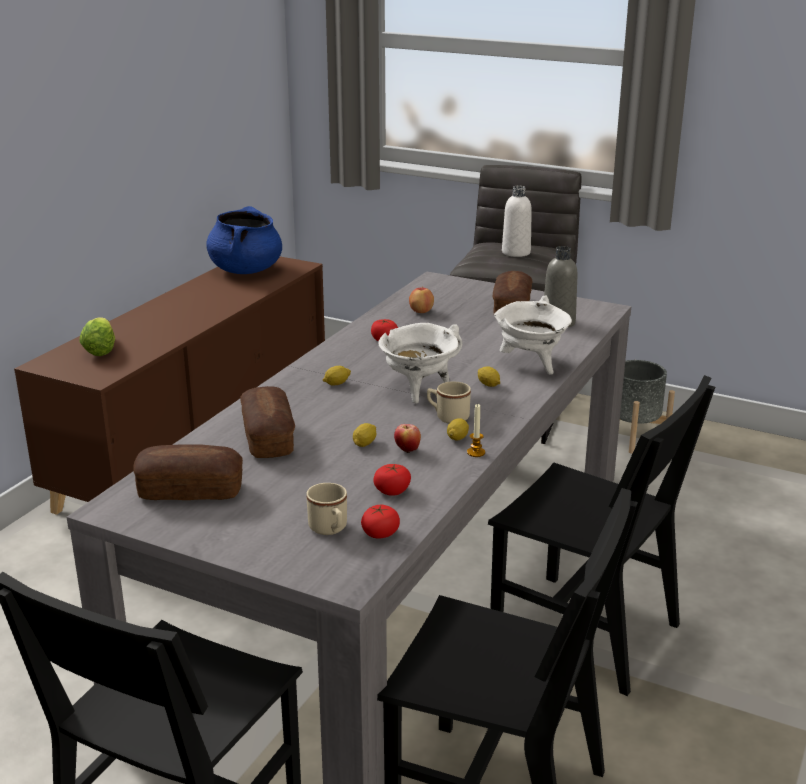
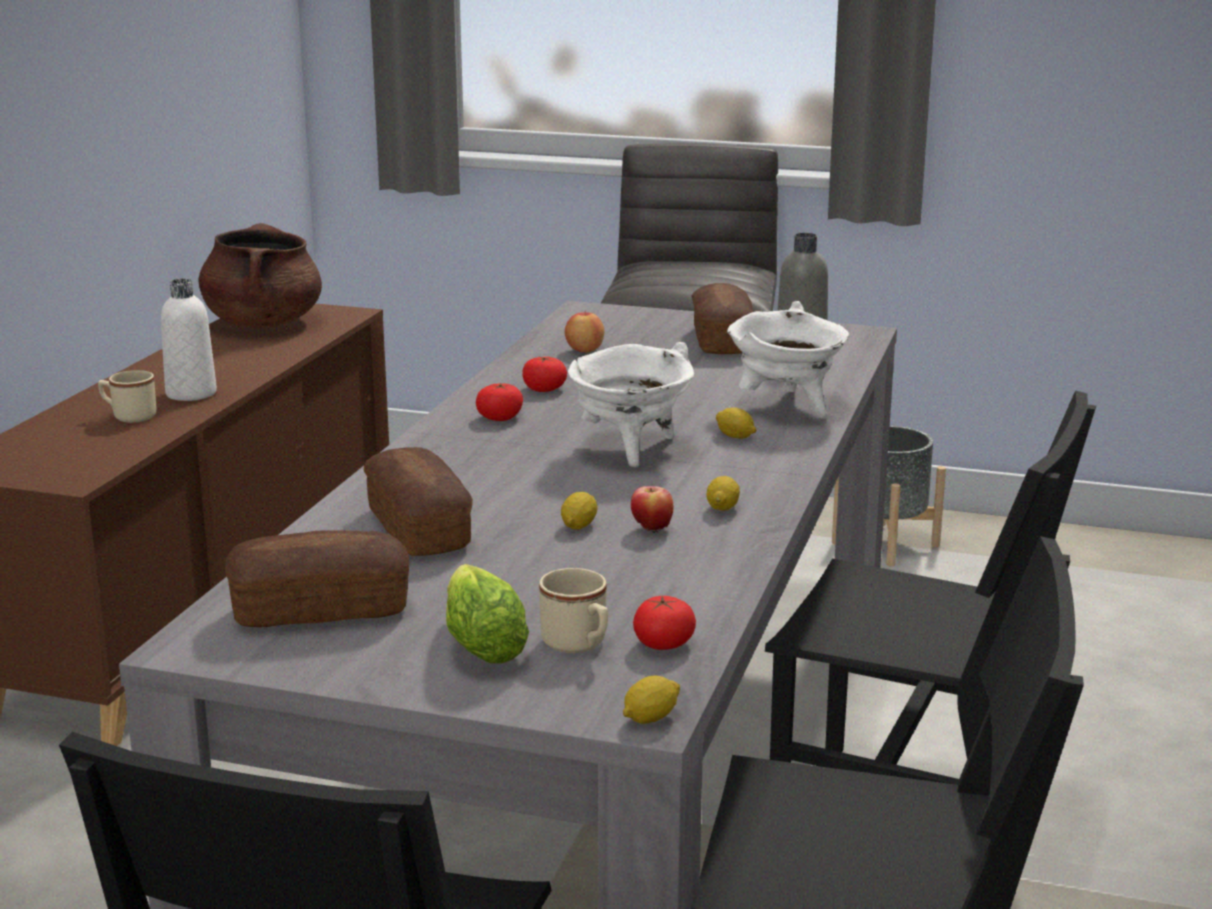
camera: 10 degrees left, 5 degrees down
lettuce [79,317,115,356] -> lettuce moved to [446,564,529,664]
blue cooking pot [206,206,282,274] -> brown cooking pot [198,223,322,328]
lemon [323,366,351,386] -> lemon moved to [623,675,680,724]
tomato [374,464,411,496] -> tomato moved to [476,383,523,421]
beige mug [427,382,471,424] -> beige mug moved to [98,370,157,423]
candle [467,404,485,457] -> none
white bottle [502,186,532,257] -> white bottle moved to [161,278,217,401]

